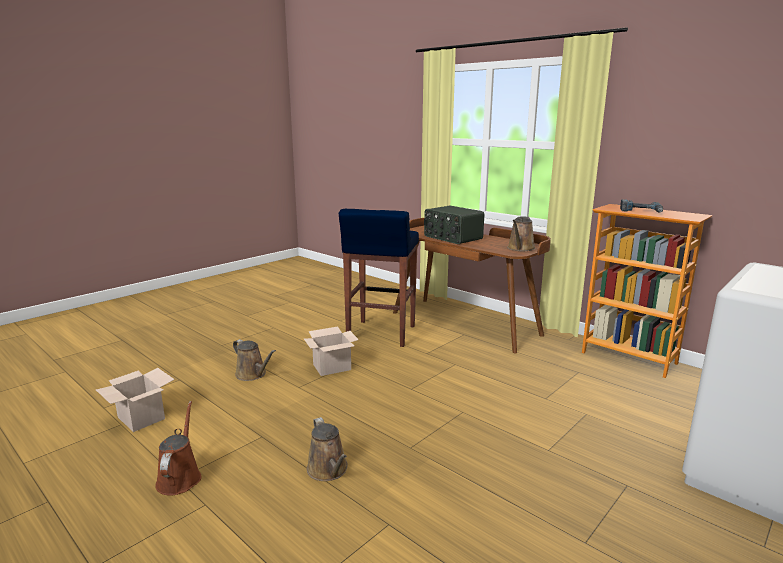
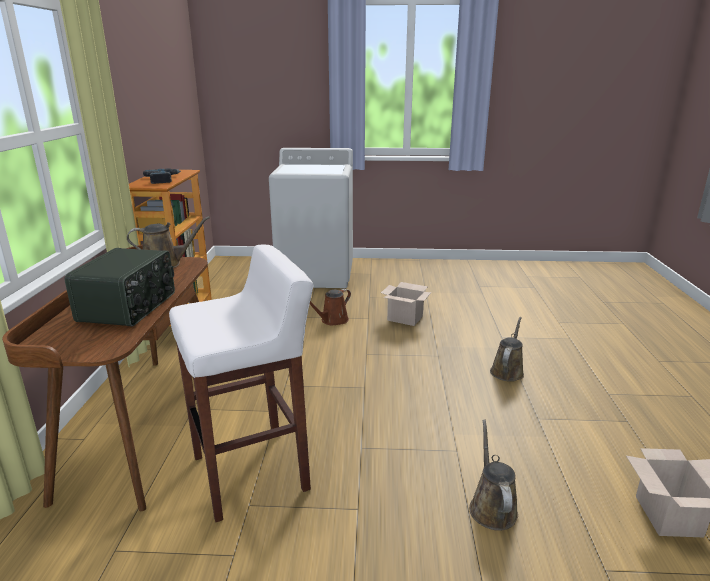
camera: 130 degrees left, 5 degrees up
brown watering can [155,401,201,495] -> brown watering can moved to [310,289,351,326]
cardboard box [303,327,359,376] -> cardboard box moved to [381,282,432,326]
blue stool [339,209,419,347] -> white stool [169,244,313,522]

